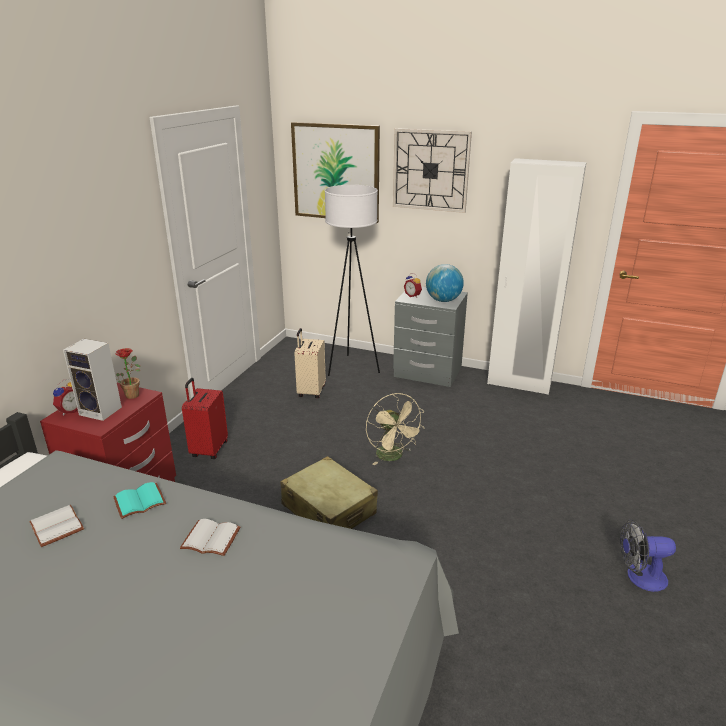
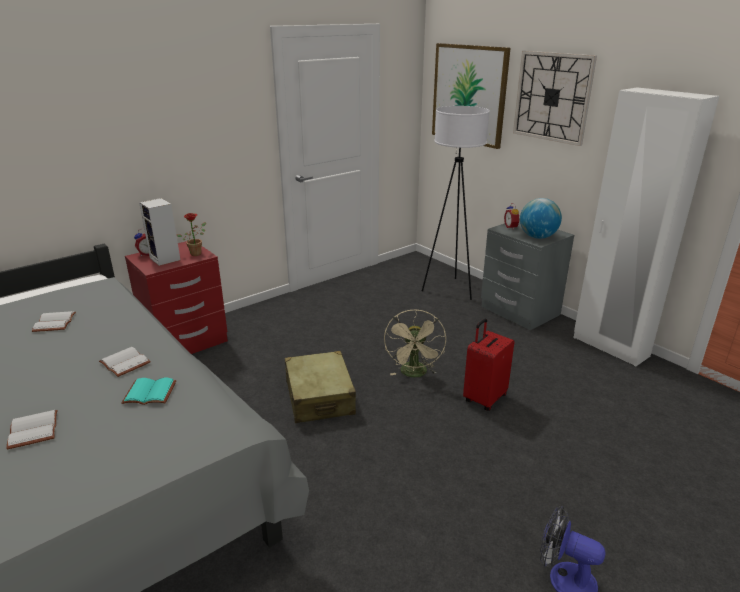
camera: 30 degrees right, 0 degrees up
turquoise book [113,482,166,519] -> turquoise book moved to [122,378,177,405]
red suitcase [182,378,228,459] -> red suitcase moved to [463,319,515,411]
beige suitcase [294,328,326,398] -> none
none -> white book [6,410,57,450]

